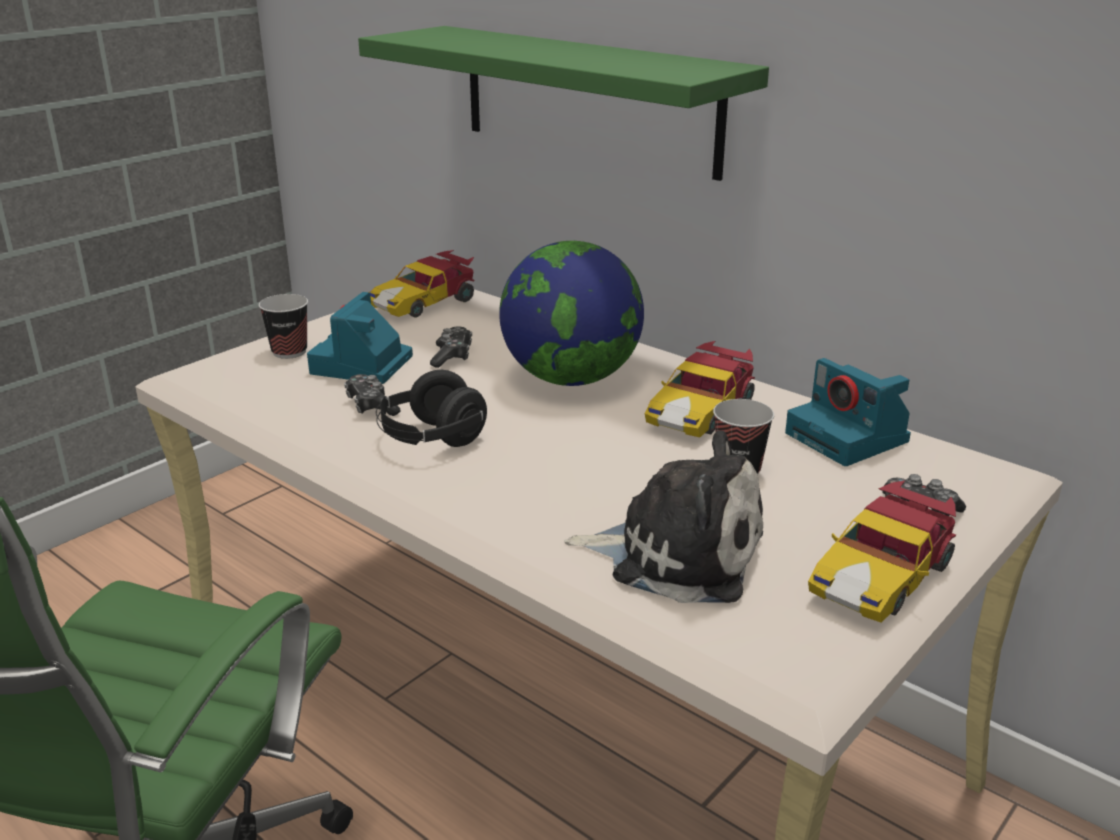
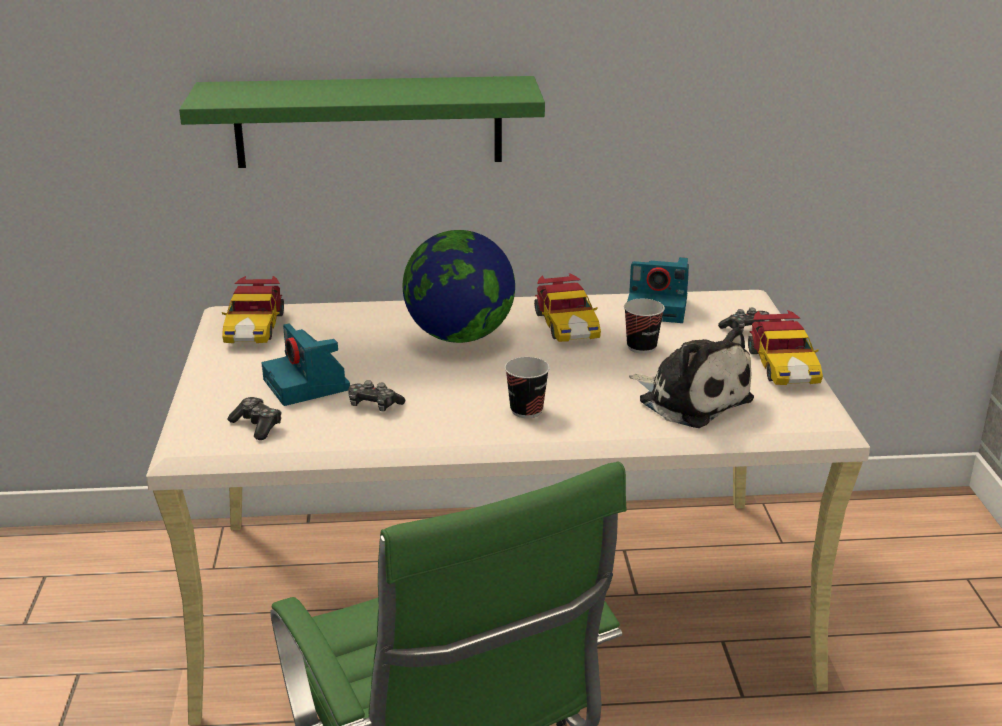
camera: 45 degrees left, 0 degrees up
cup [259,294,308,359] -> cup moved to [505,357,550,418]
black headphones [376,370,487,447] -> none
game controller [430,326,472,368] -> game controller moved to [227,397,282,440]
plush toy [564,430,763,603] -> plush toy turned 75 degrees clockwise [629,328,754,428]

